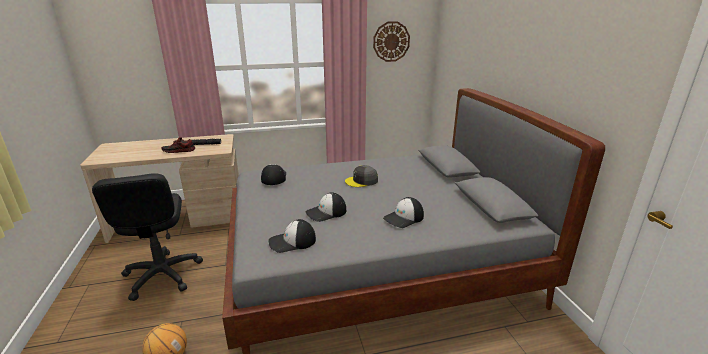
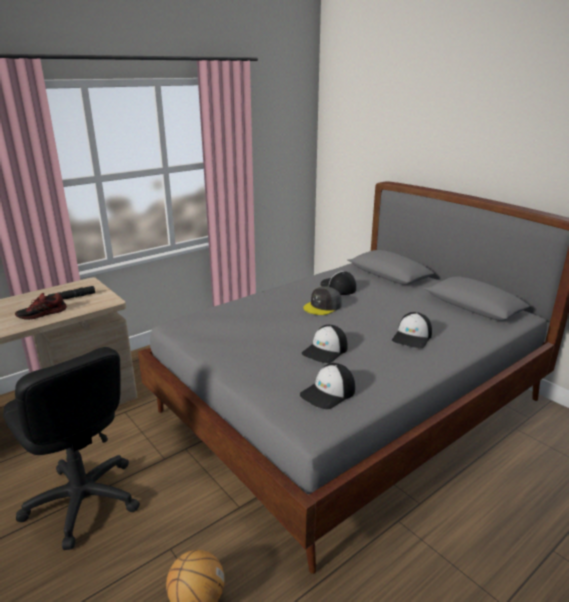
camera: 25 degrees left, 0 degrees up
cap [261,164,286,185] -> cap moved to [320,271,356,295]
wall clock [373,21,410,62] -> none

